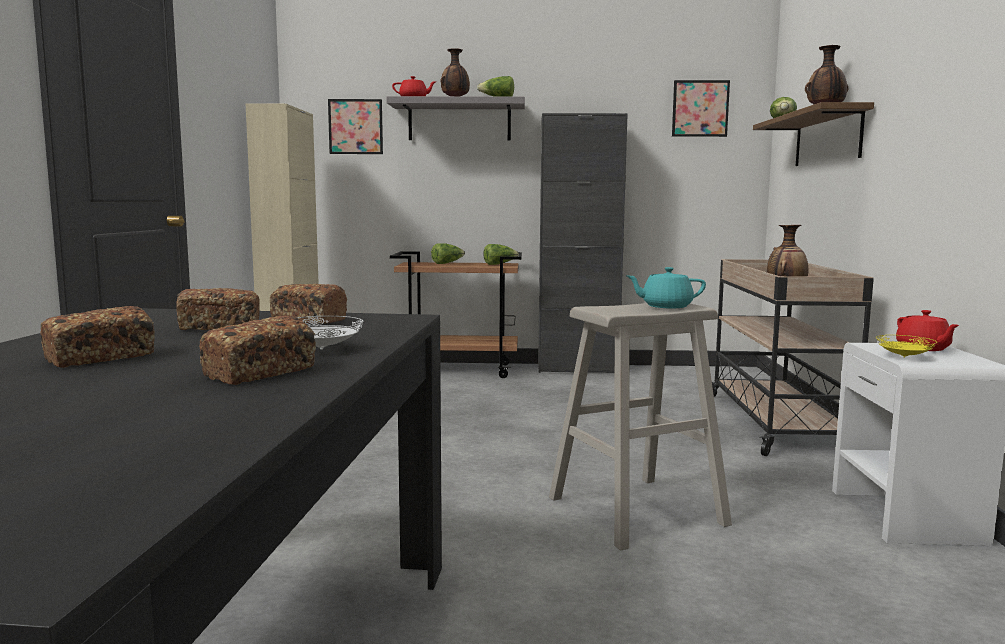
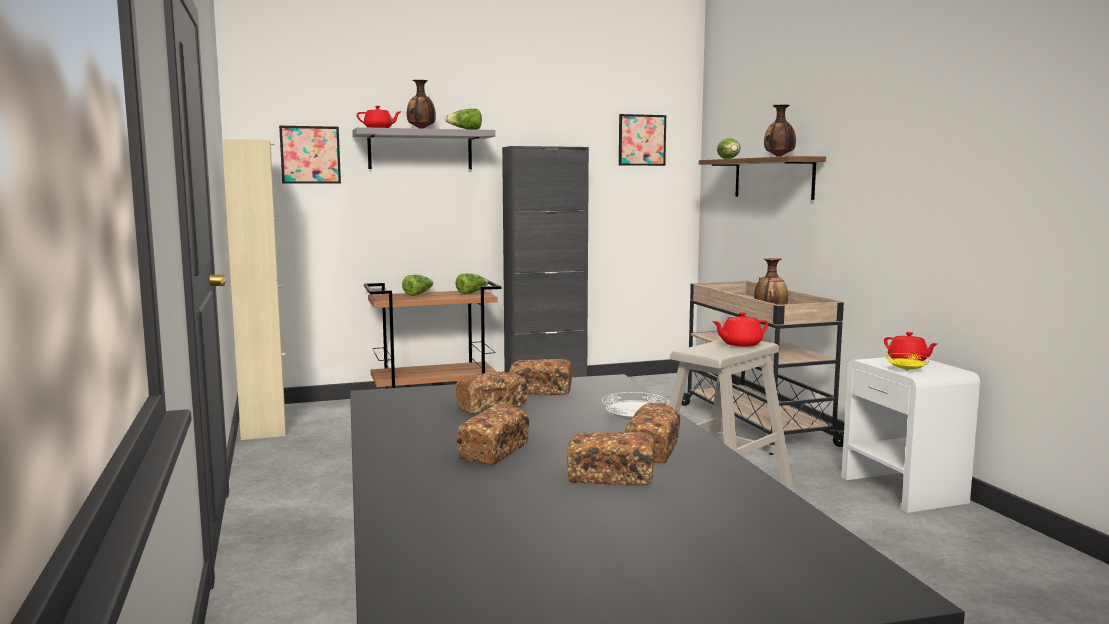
camera: 20 degrees left, 0 degrees up
turquoise teapot [627,267,706,308] -> red teapot [712,312,768,347]
none -> bread [567,432,655,486]

